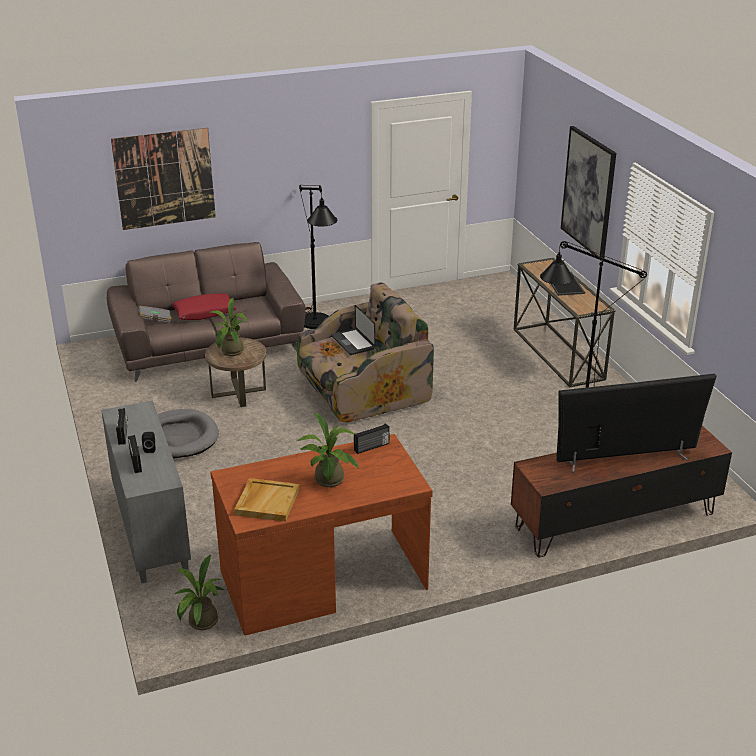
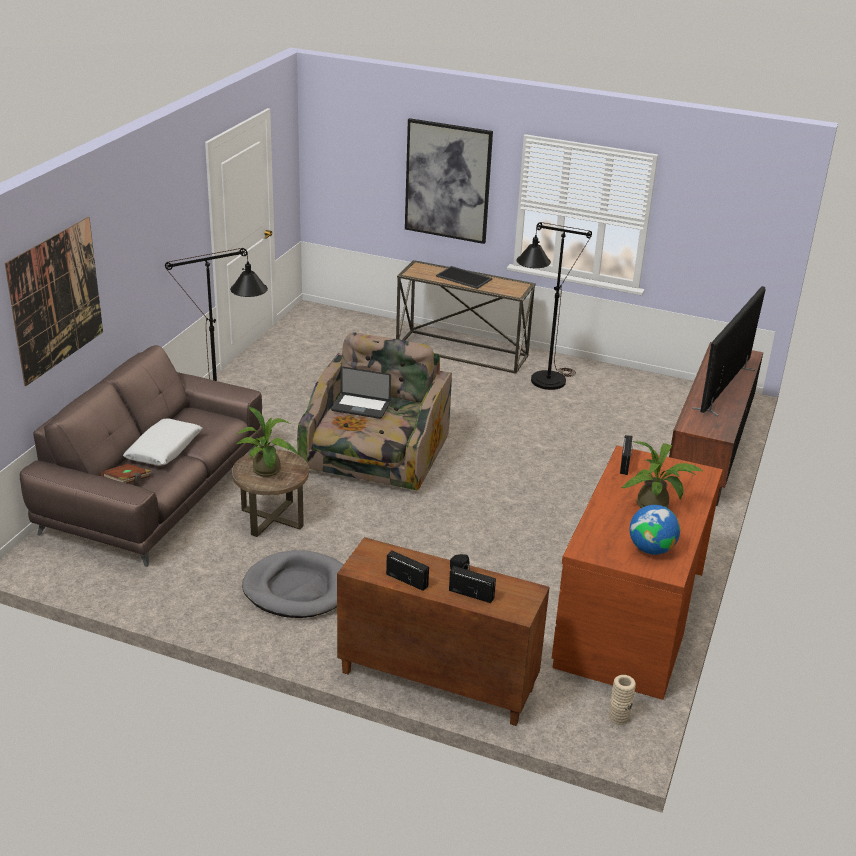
camera: 50 degrees left, 0 degrees up
grey cabinet [101,401,191,583] -> brown cabinet [337,537,550,726]
grey book [138,305,172,323] -> brown book [101,463,151,483]
red pillow [172,293,237,320] -> white pillow [123,418,202,466]
potted plant [174,555,224,630] -> beige vase [609,675,636,725]
beige tray [234,478,299,522] -> globe [629,505,680,555]

